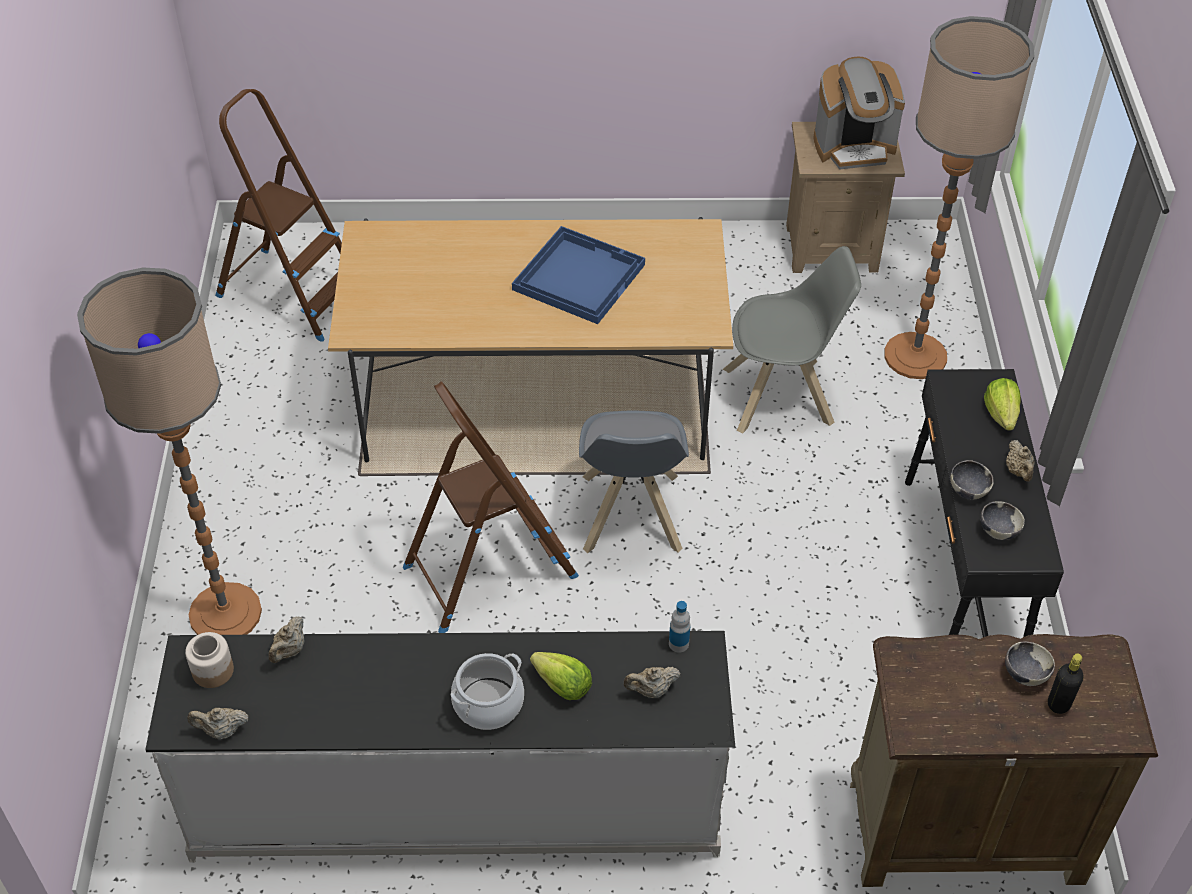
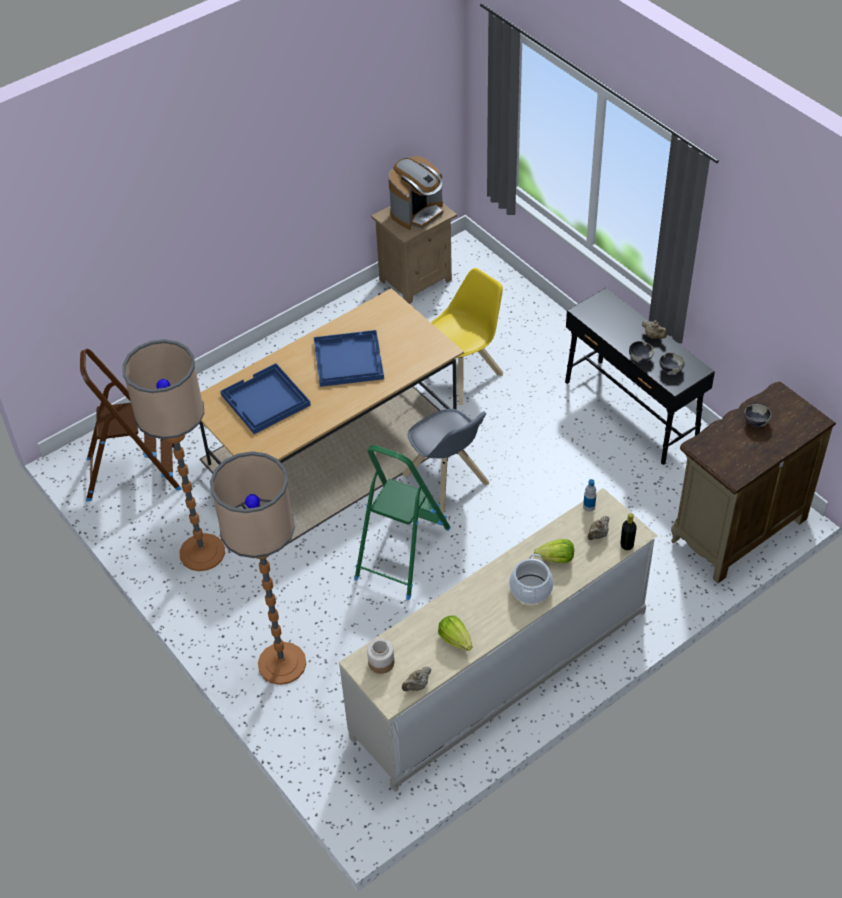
camera: 35 degrees left, 0 degrees up
black cabinet [145,631,735,862] -> beige cabinet [339,488,658,792]
beige teapot [269,616,304,663] -> none
brown step ladder [403,381,579,633] -> green step ladder [354,445,450,600]
grey chair [723,246,861,433] -> yellow chair [431,268,503,405]
floor lamp [884,16,1035,379] -> floor lamp moved to [122,339,225,571]
lettuce [984,378,1021,431] -> lettuce moved to [438,616,472,651]
black bottle [1048,653,1083,714] -> black bottle moved to [621,513,637,550]
none -> blue tray [220,363,311,434]

